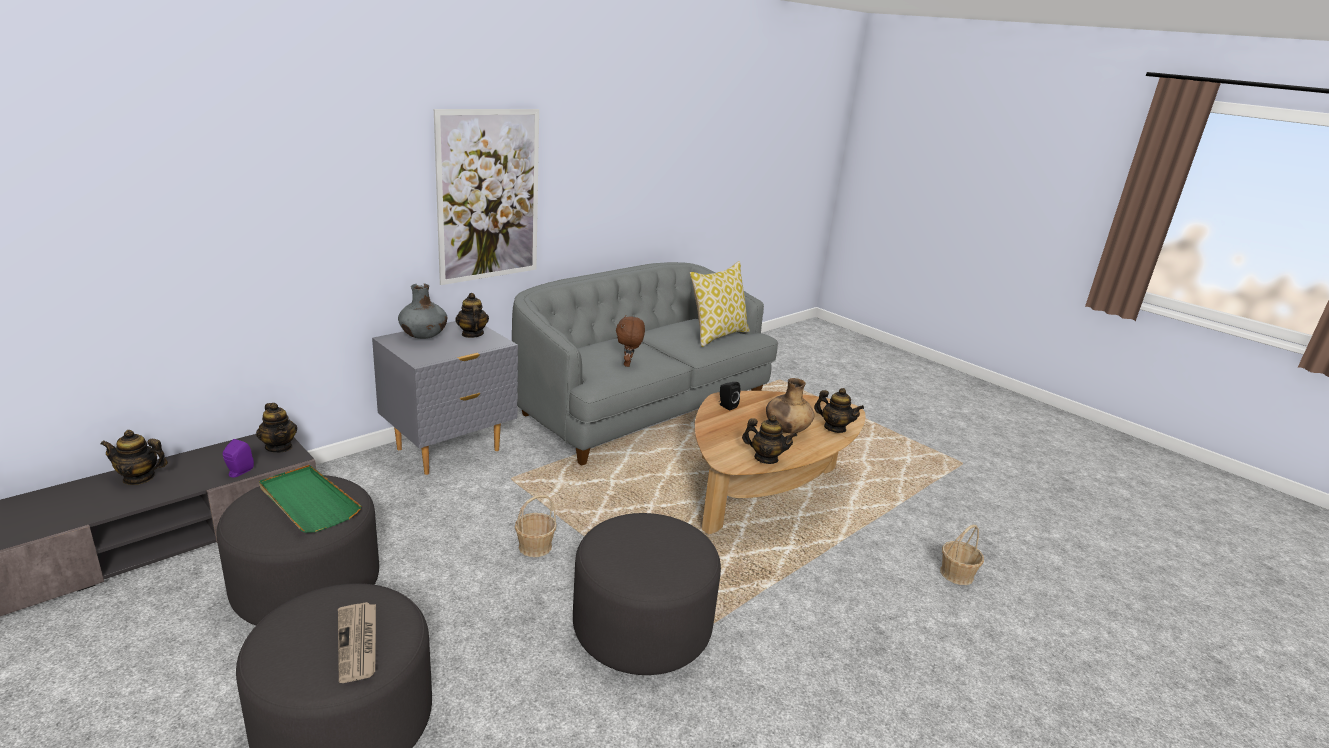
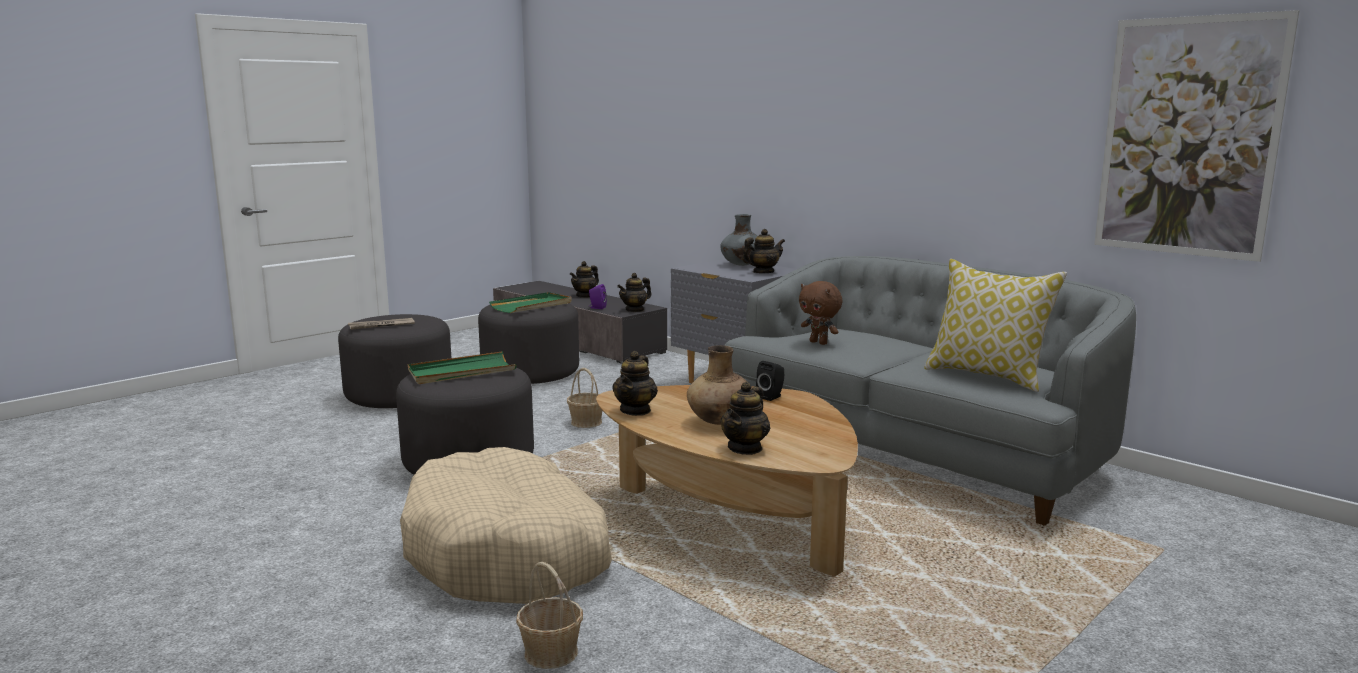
camera: 90 degrees right, 10 degrees down
teapot [100,430,168,485] -> teapot turned 135 degrees counterclockwise [570,261,599,298]
picture [434,109,539,285] -> picture moved to [1094,10,1299,262]
brown plush toy [616,315,645,367] -> brown plush toy turned 135 degrees counterclockwise [799,281,842,345]
none -> beige dog bed [400,447,612,604]
none -> green tray [408,351,517,384]

